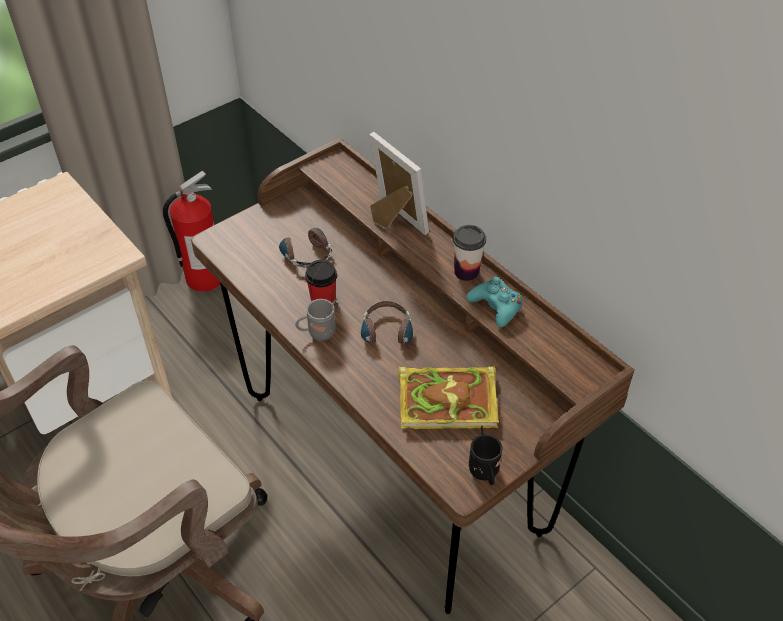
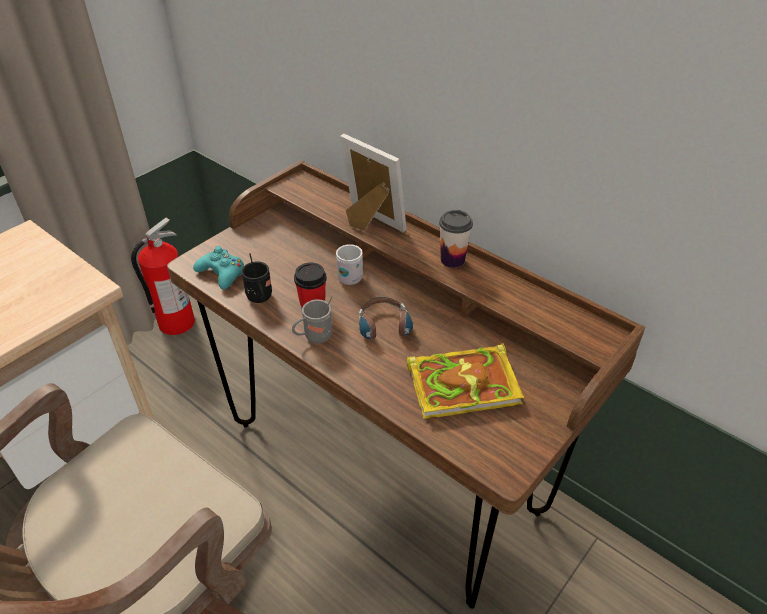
camera: 10 degrees left, 5 degrees down
headphones [279,221,331,268] -> none
turquoise game controller [466,276,523,328] -> turquoise game controller moved to [193,246,244,290]
black mug [469,426,502,485] -> black mug moved to [241,253,272,303]
none -> white mug [336,244,363,285]

